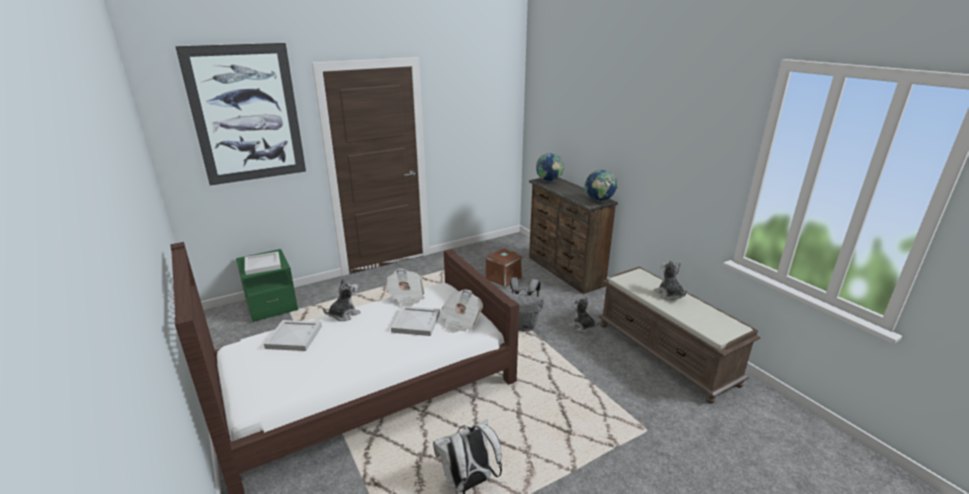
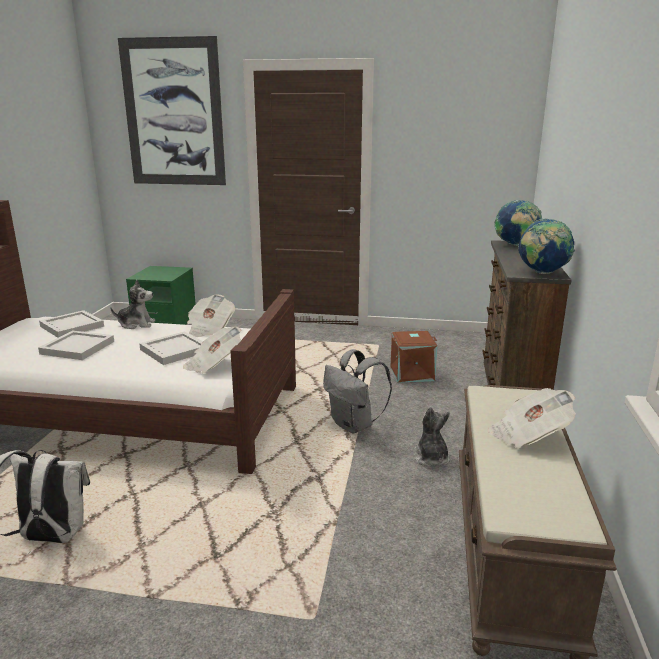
camera: 40 degrees right, 5 degrees down
white tray [245,252,281,275] -> white tray moved to [38,330,114,360]
plush toy [654,260,687,300] -> newspaper [488,388,576,448]

